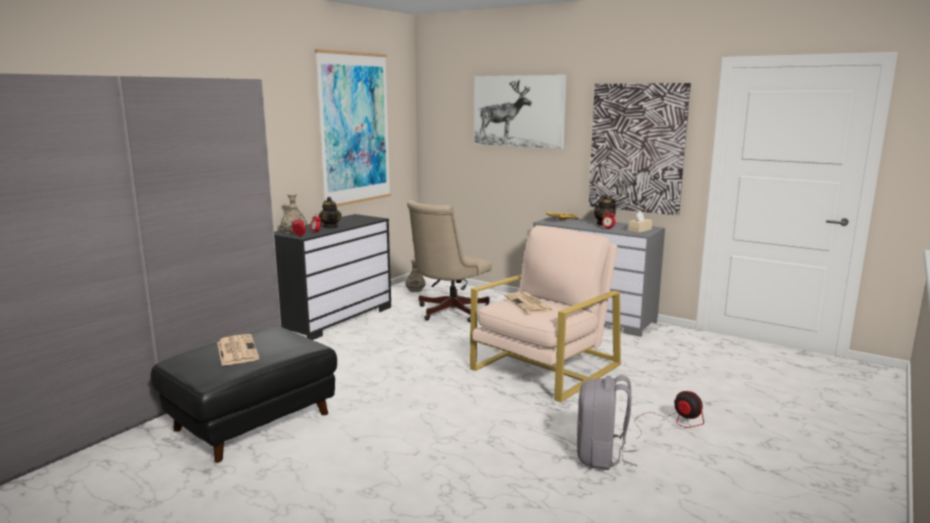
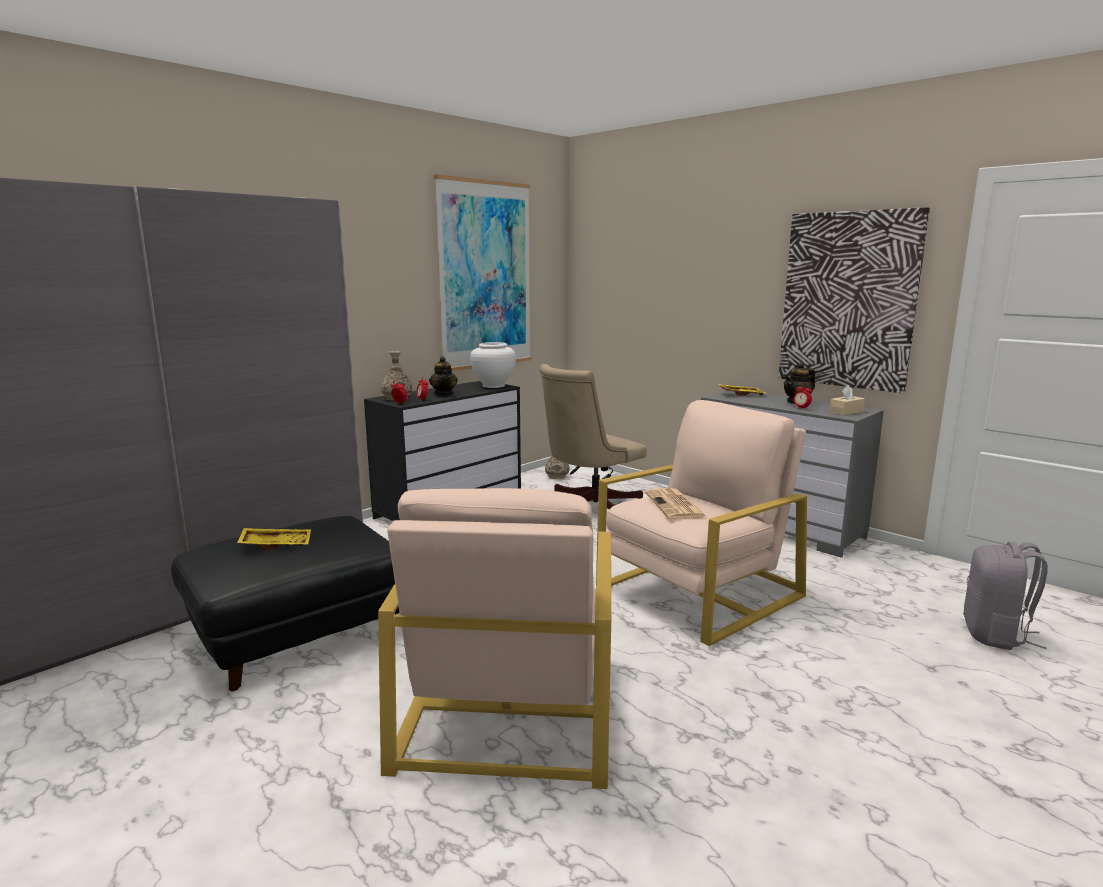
camera: 10 degrees right, 0 degrees up
newspaper [217,334,259,366] -> yellow tray [237,528,311,550]
picture [474,75,567,149] -> none
grey backpack [577,375,637,470] -> grey backpack moved to [963,542,1048,650]
fan [635,391,704,440] -> none
none -> beige armchair [378,488,611,789]
none -> white vase [470,342,516,388]

